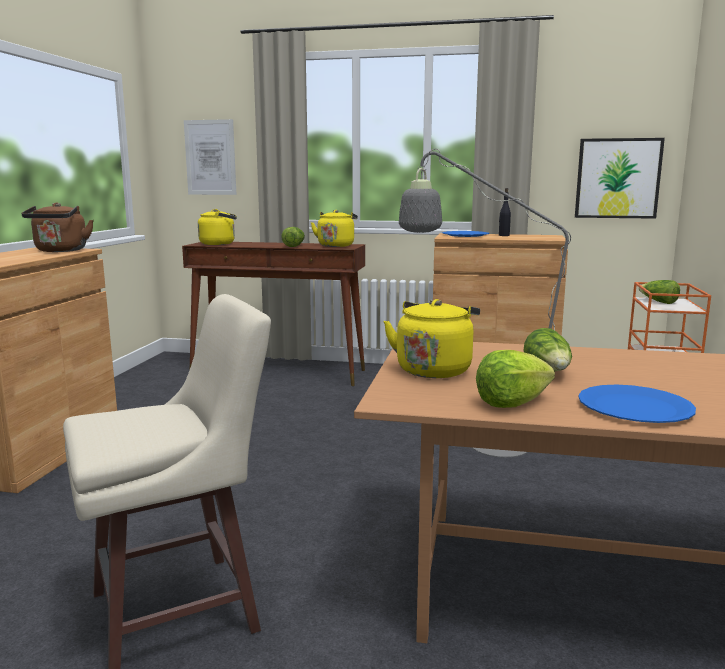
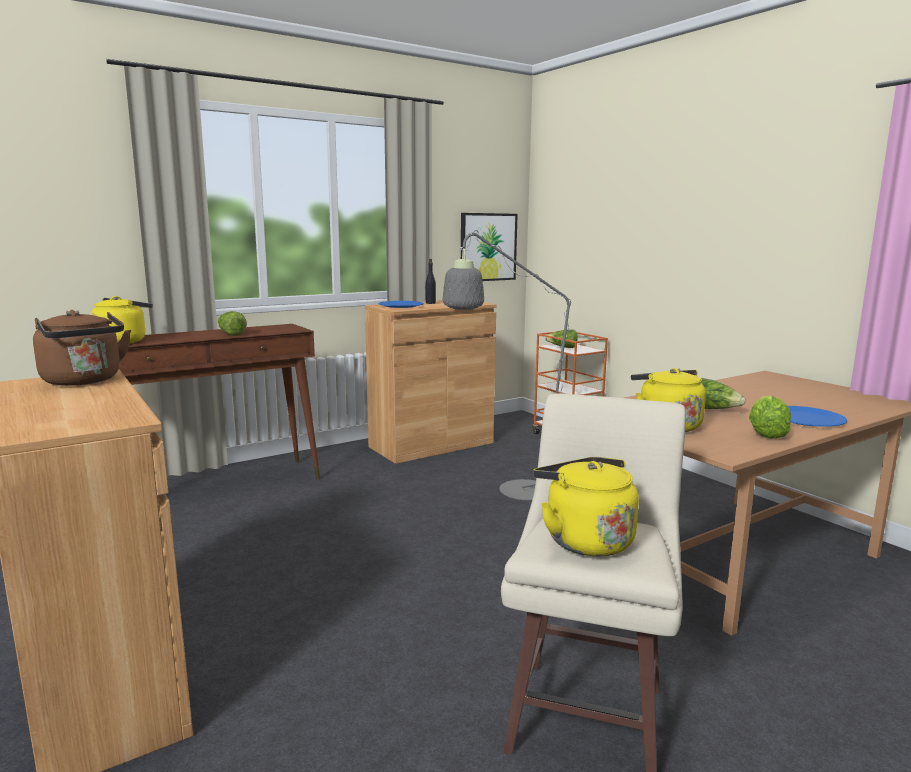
camera: 45 degrees left, 0 degrees up
picture [184,119,237,195] -> none
yellow kettle [311,210,358,247] -> yellow kettle moved to [533,457,639,556]

